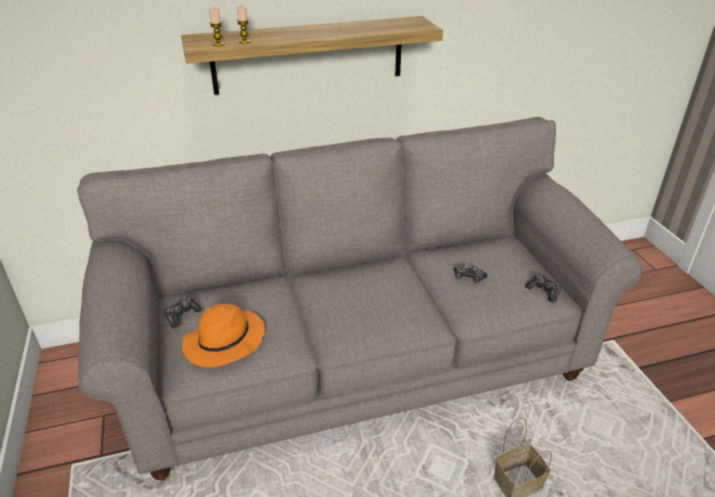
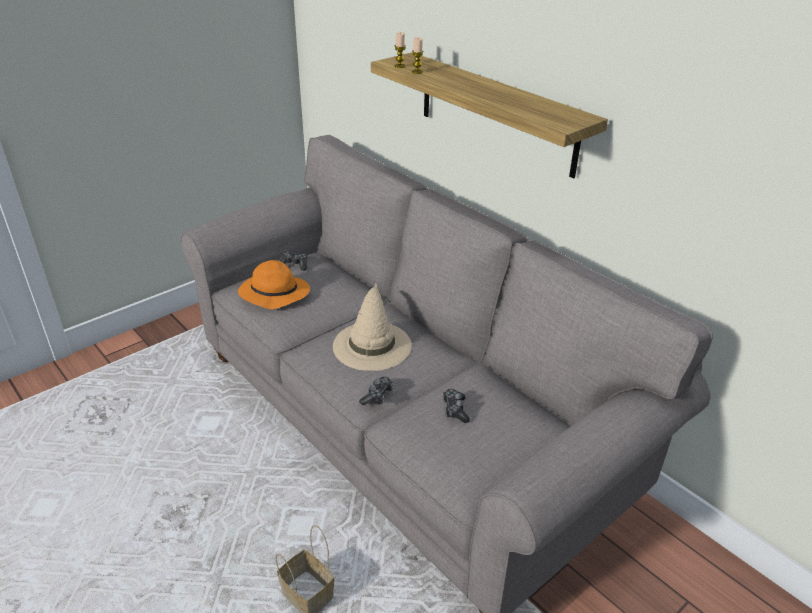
camera: 65 degrees right, 0 degrees up
game controller [525,274,562,303] -> game controller moved to [359,377,393,405]
none -> beige hat [333,283,411,371]

